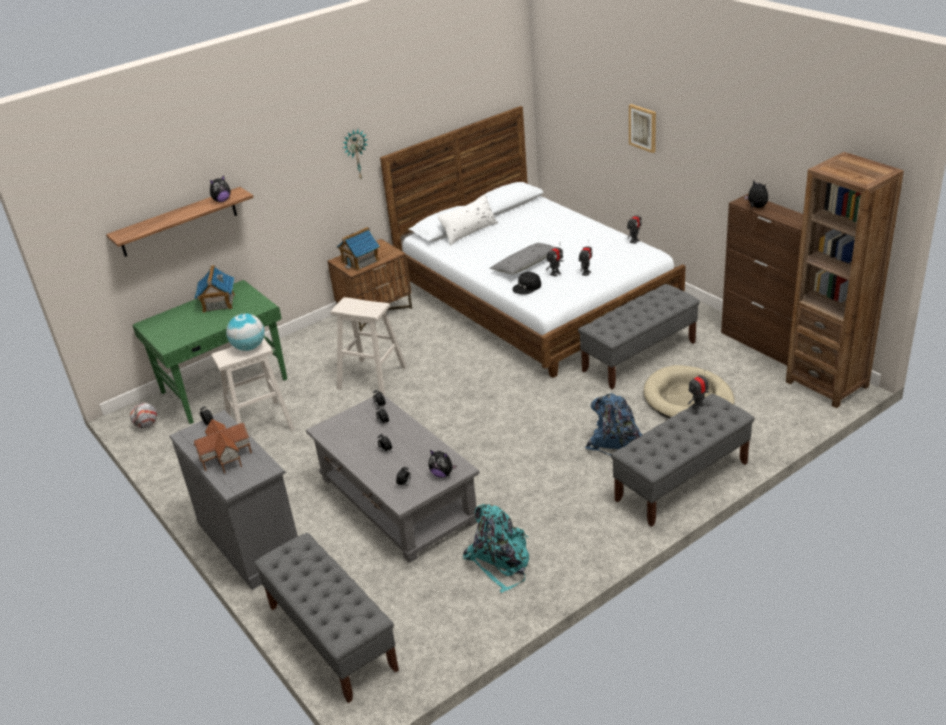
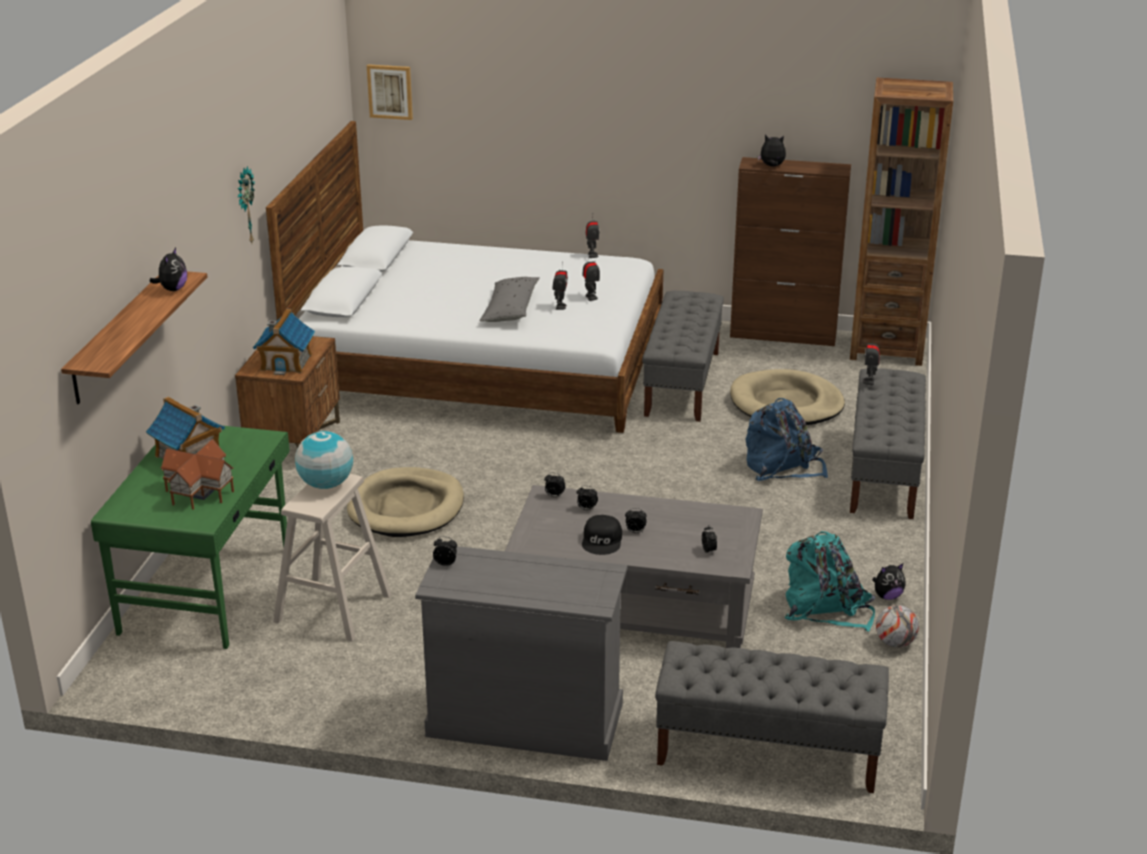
camera: 45 degrees left, 5 degrees down
football [130,402,157,428] -> football moved to [876,605,919,648]
toy house [194,419,252,474] -> toy house moved to [161,439,234,510]
beige stool [331,297,407,396] -> beige dog bed [347,467,464,537]
plush toy [428,450,457,478] -> plush toy moved to [872,563,906,600]
white pillow [437,194,498,246] -> none
black cap [512,272,541,295] -> black cap moved to [582,515,622,555]
picture [629,104,656,153] -> picture moved to [367,64,413,120]

